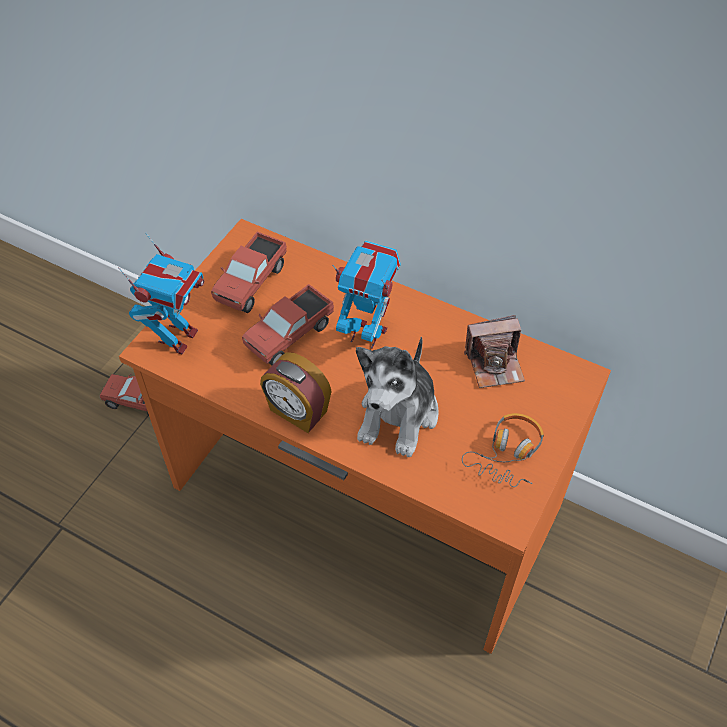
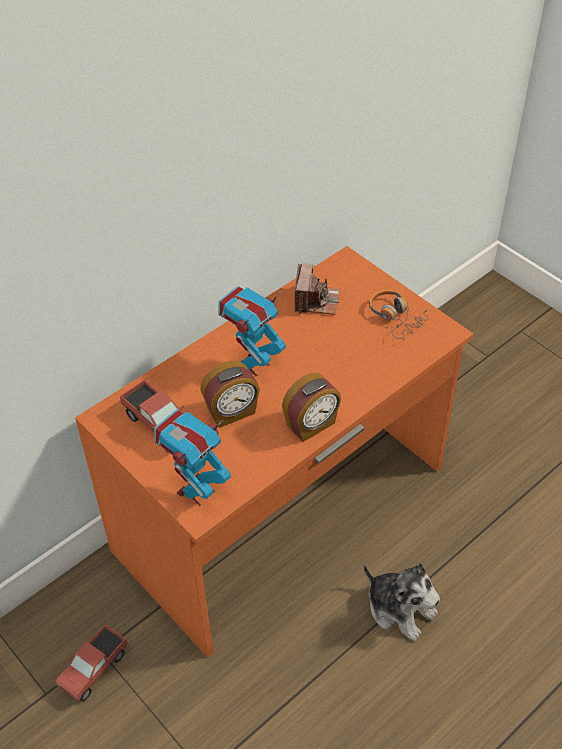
camera: 70 degrees left, 5 degrees down
toy robot [118,232,204,355] -> toy robot turned 90 degrees counterclockwise [154,409,231,505]
toy truck [242,284,334,366] -> alarm clock [200,361,260,428]
plush toy [356,337,439,457] -> plush toy moved to [363,563,440,641]

